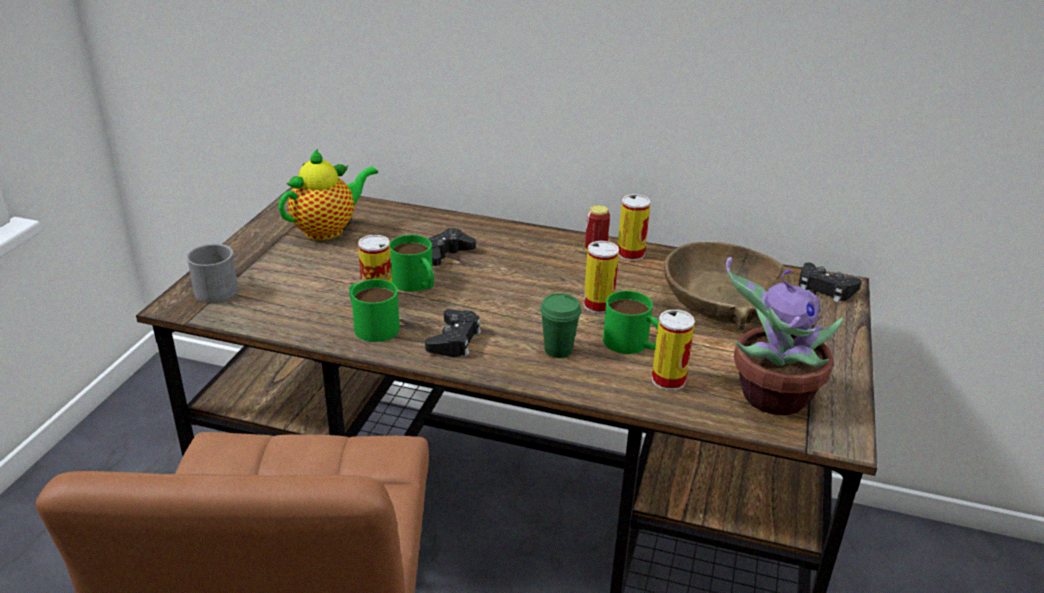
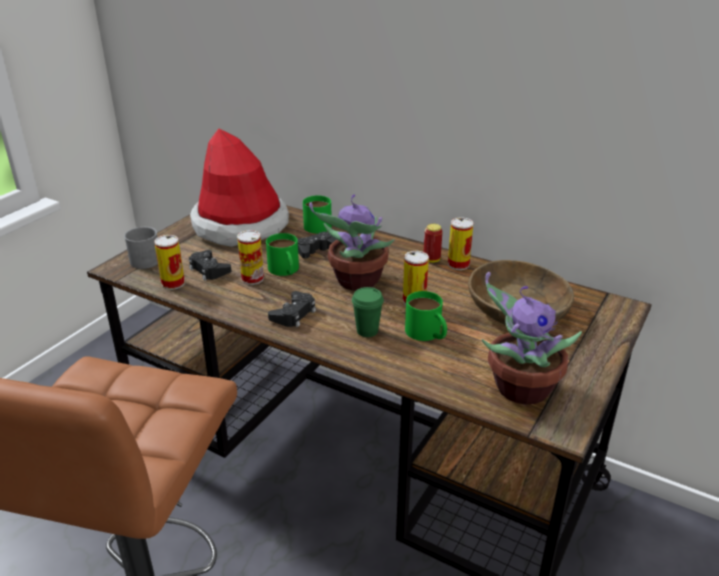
camera: 15 degrees right, 0 degrees up
teapot [279,148,378,240] -> hat [190,129,289,247]
green mug [349,279,400,342] -> green mug moved to [303,195,332,233]
can [652,309,695,391] -> can moved to [154,235,185,290]
black game controller [798,263,862,303] -> black game controller moved to [189,250,231,281]
none -> potted plant [309,195,395,291]

